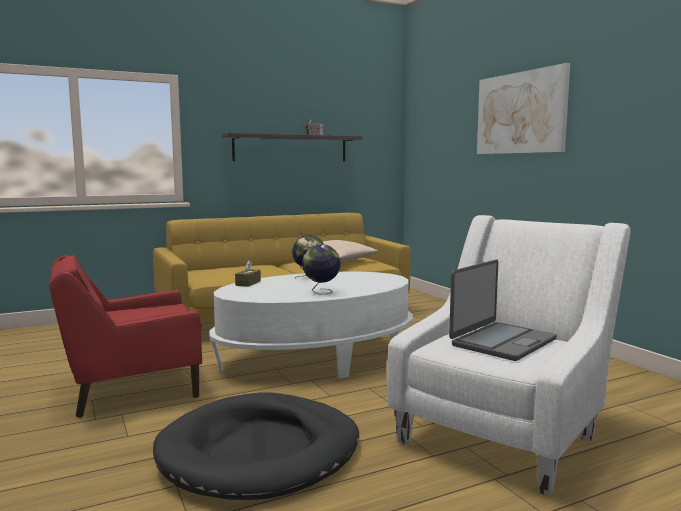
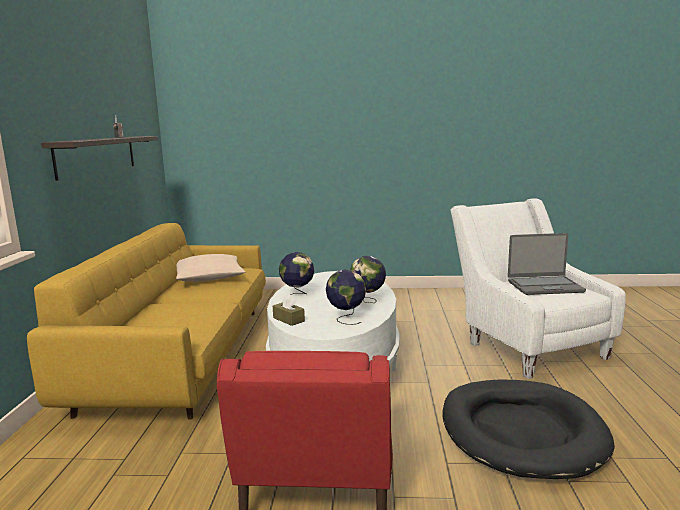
camera: 60 degrees left, 5 degrees up
laptop [449,259,557,361] -> laptop turned 105 degrees clockwise [508,233,586,295]
picture [477,63,570,154] -> none
none -> globe [326,269,366,325]

